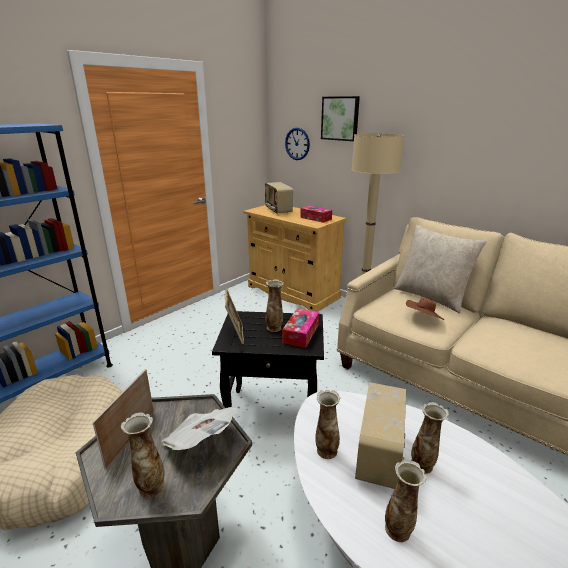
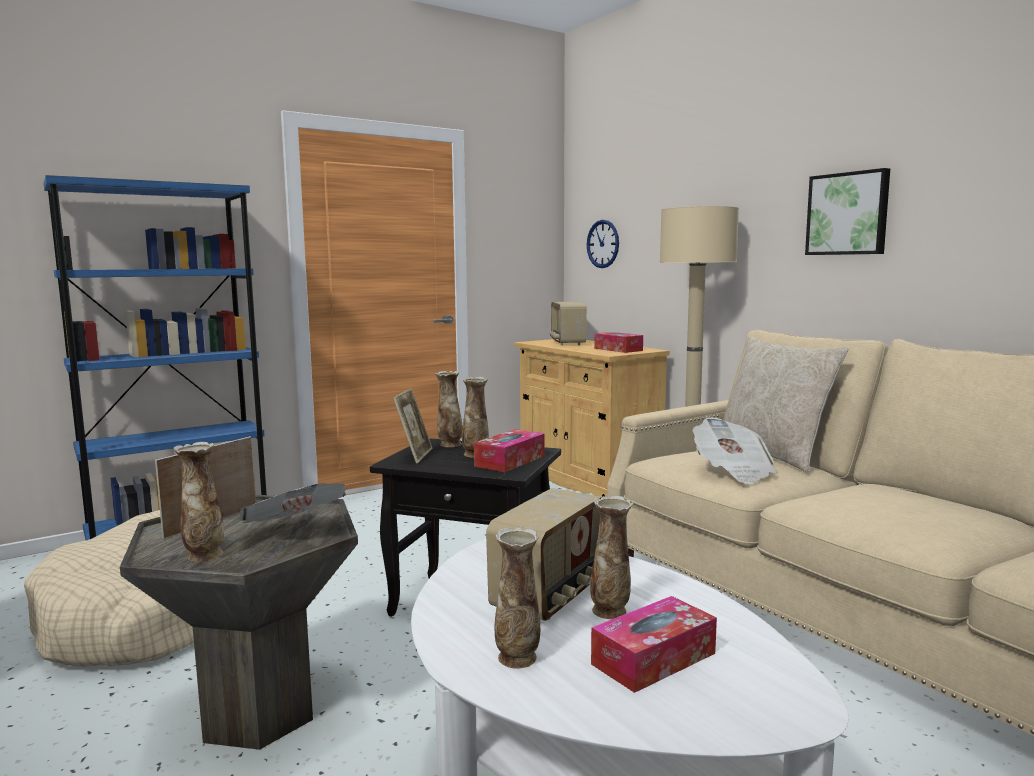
camera: 15 degrees right, 15 degrees down
vase [315,390,341,459] -> vase moved to [435,371,463,447]
picture [321,96,360,141] -> picture moved to [805,168,890,255]
brown hat [406,298,444,320] -> newspaper [692,417,777,484]
none -> tissue box [591,596,717,693]

